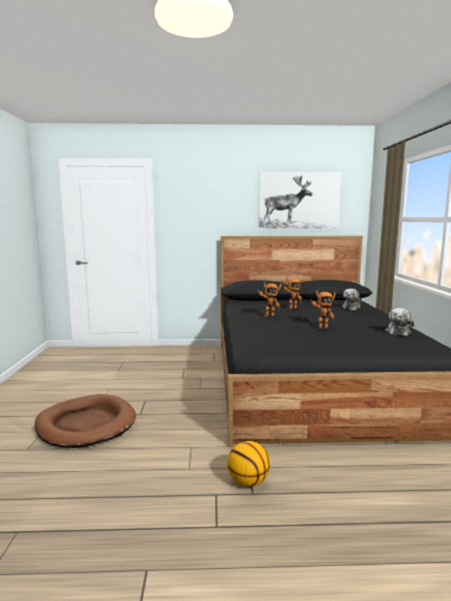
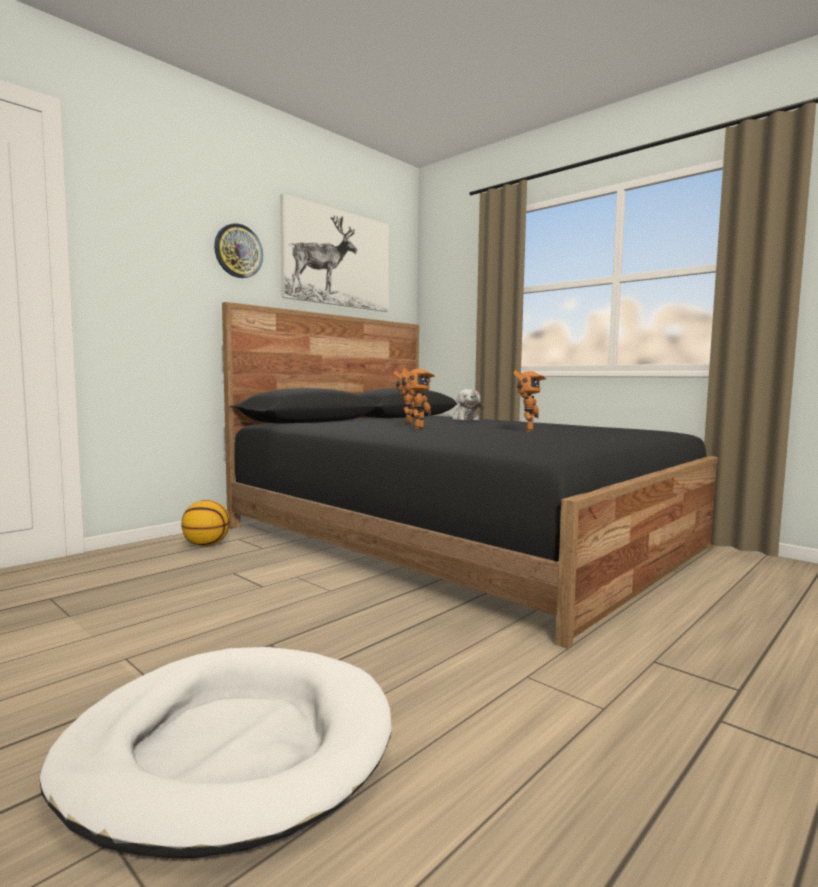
camera: 45 degrees left, 5 degrees down
brown dog bed [35,394,136,448] -> white dog bed [39,647,392,858]
basketball [227,441,270,487] -> basketball moved to [181,500,230,546]
plush toy [385,308,414,336] -> none
none -> wall clock [214,223,263,278]

